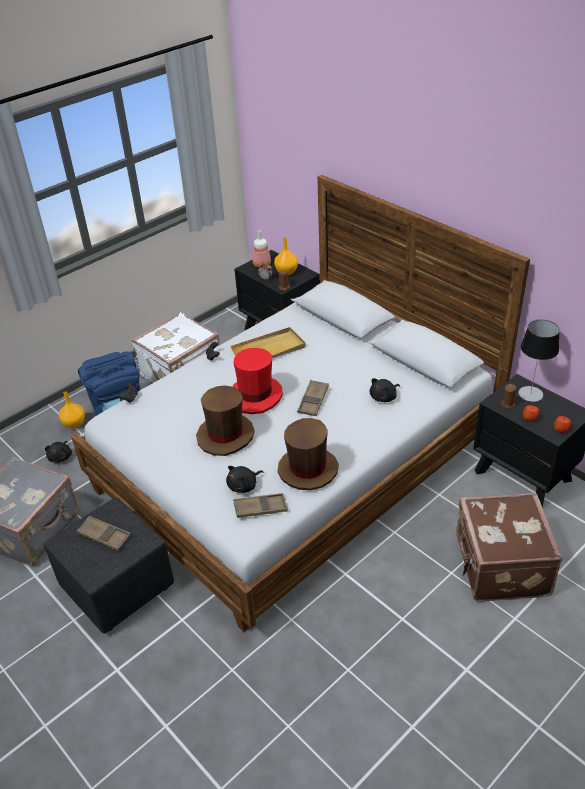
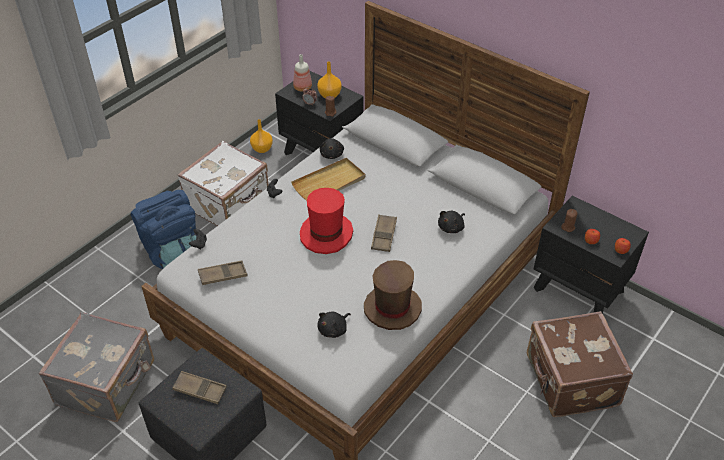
camera: 10 degrees left, 5 degrees up
black plush toy [45,441,72,463] -> black plush toy moved to [320,138,344,159]
orange vase [59,392,85,428] -> orange vase moved to [250,119,273,153]
brown hat [196,385,255,456] -> none
brown tray [233,493,288,518] -> brown tray moved to [198,261,247,285]
table lamp [519,320,560,402] -> none

